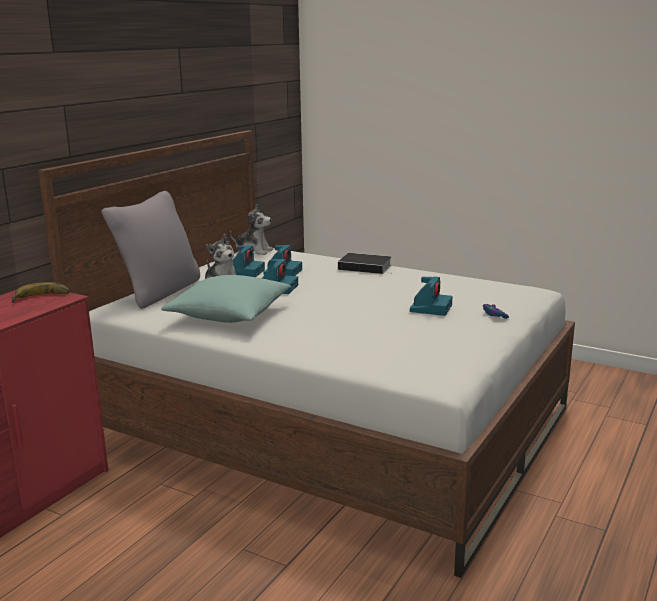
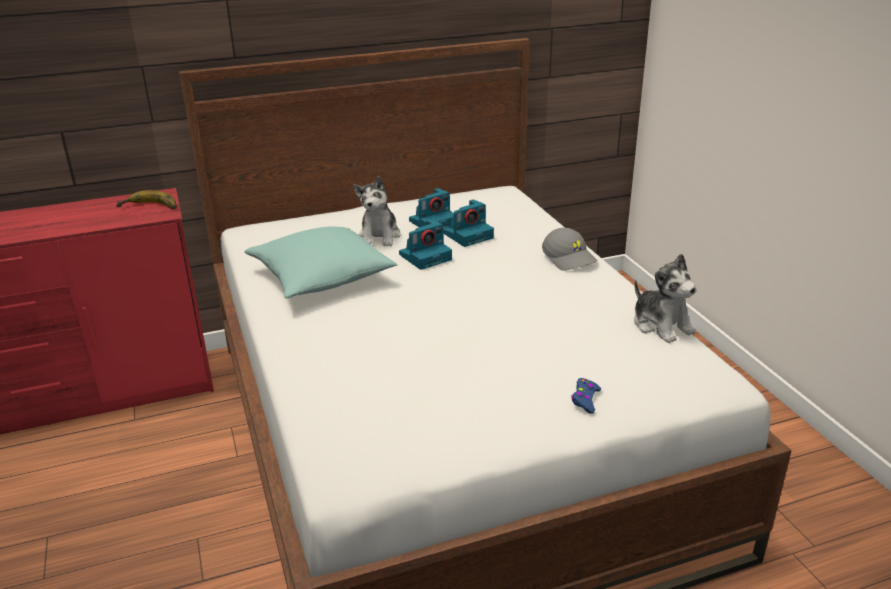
camera: 40 degrees right, 10 degrees up
grey pillow [101,191,200,309] -> none
plush toy [230,204,273,255] -> plush toy moved to [634,254,697,343]
book [338,253,393,274] -> grey cap [542,228,598,271]
camera [410,277,453,316] -> none

